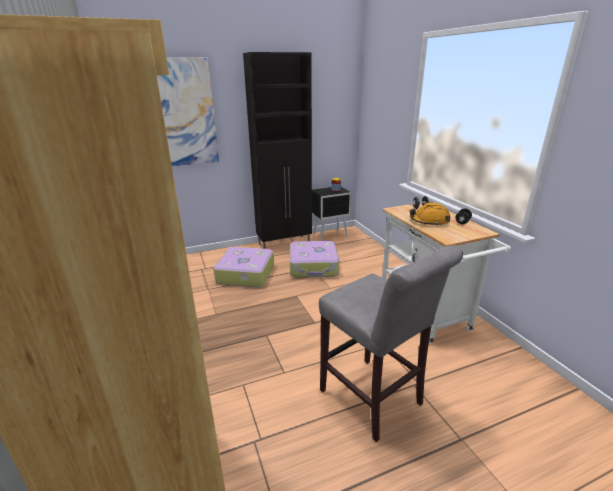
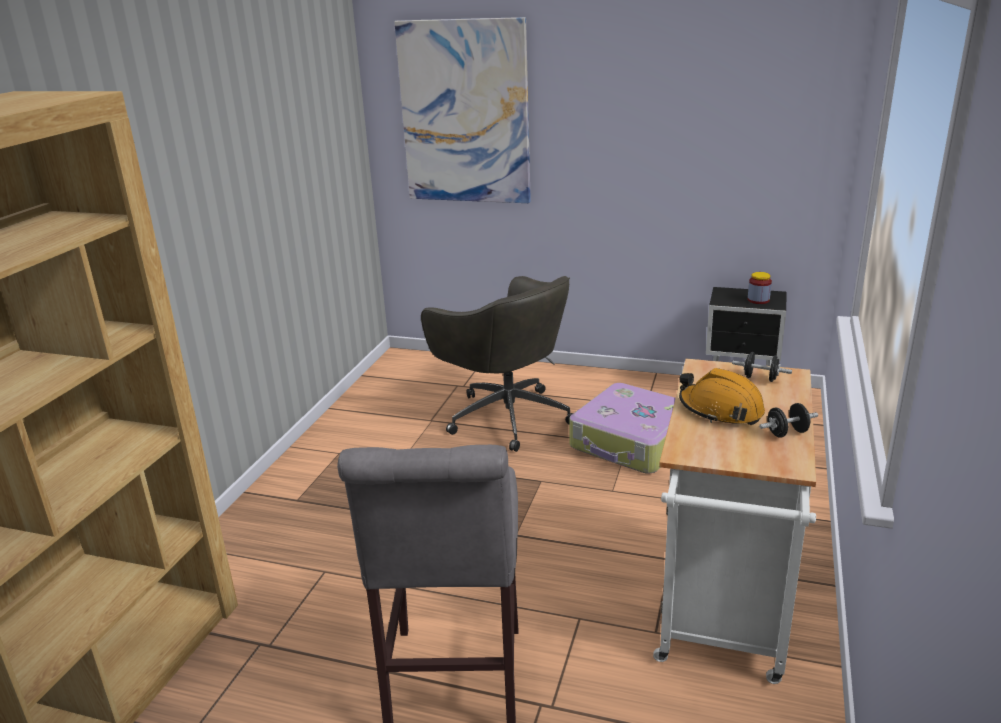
camera: 40 degrees right, 0 degrees up
suitcase [213,247,274,288] -> grey office chair [421,276,573,452]
black cabinet [243,52,312,249] -> none

